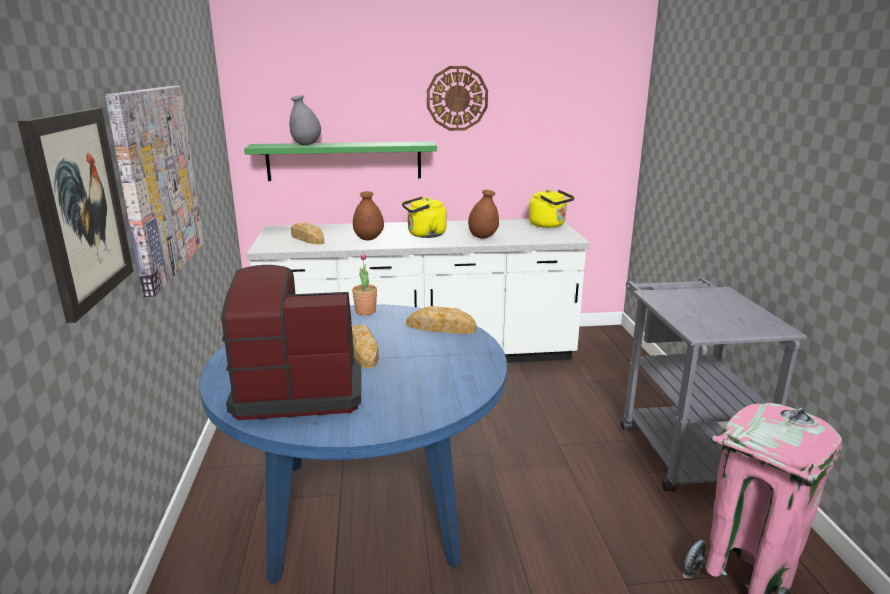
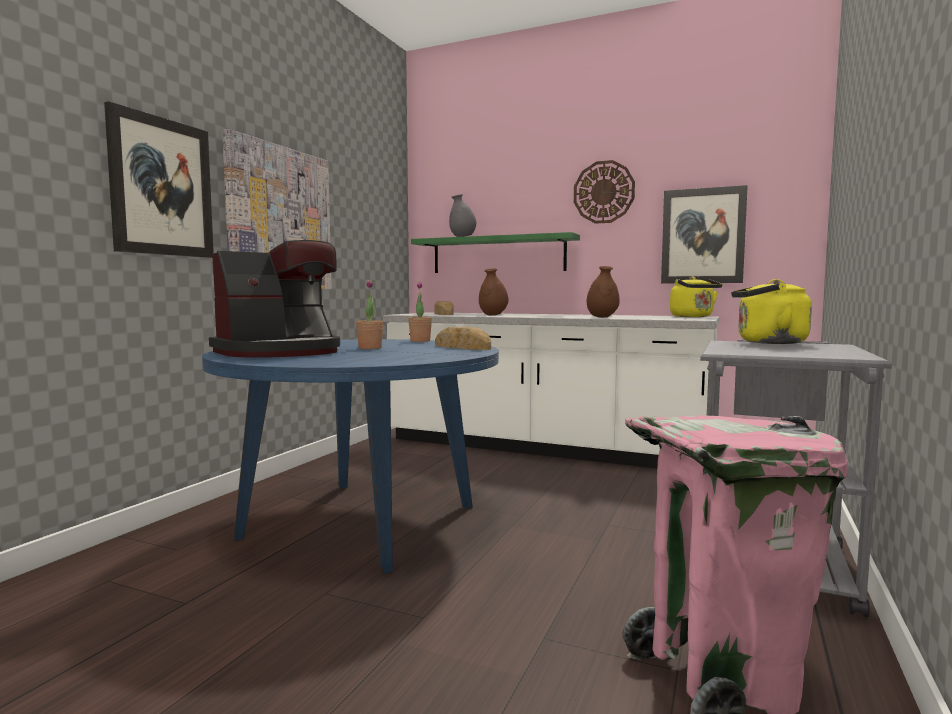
camera: 30 degrees right, 15 degrees down
coffee machine [221,265,361,420] -> coffee machine turned 120 degrees clockwise [209,240,340,358]
bread [352,325,379,368] -> potted plant [356,280,383,349]
yellow kettle [402,196,447,238] -> yellow kettle moved to [731,279,812,344]
none -> picture [661,185,748,284]

